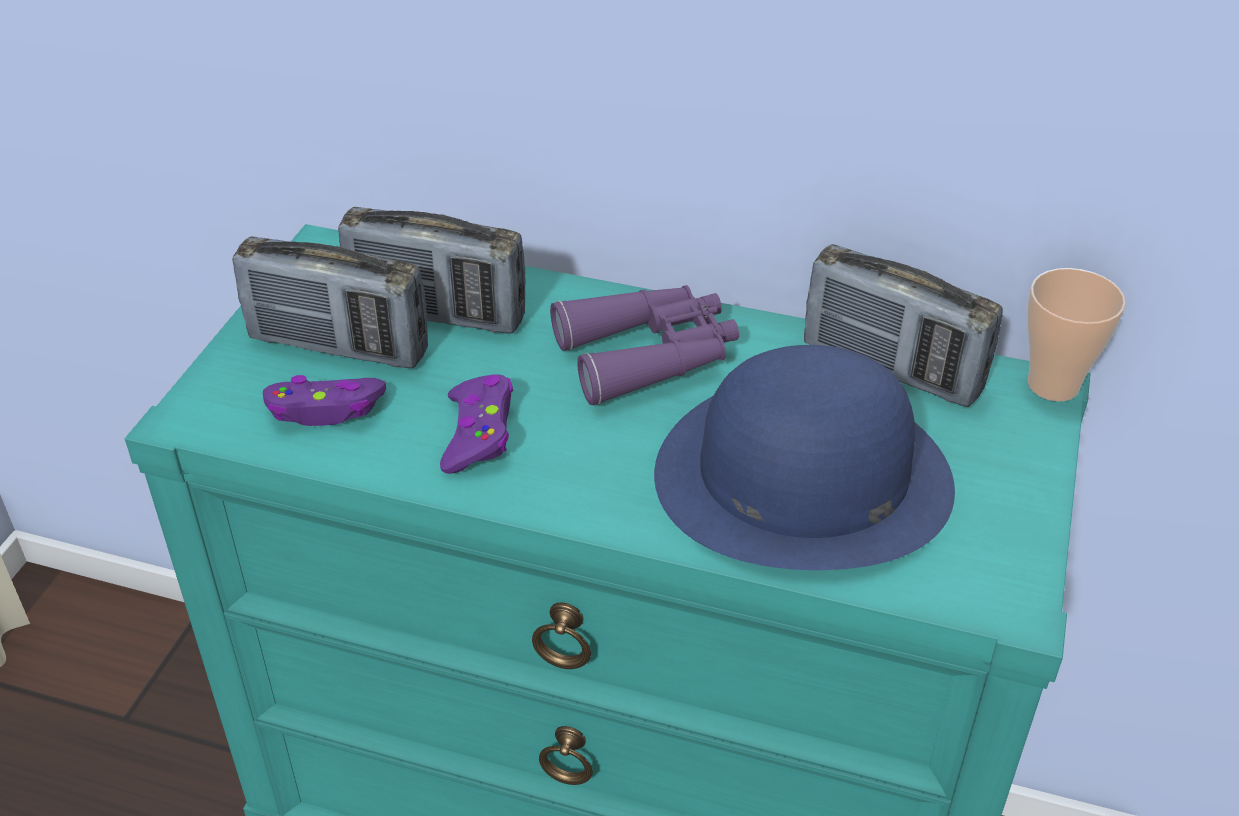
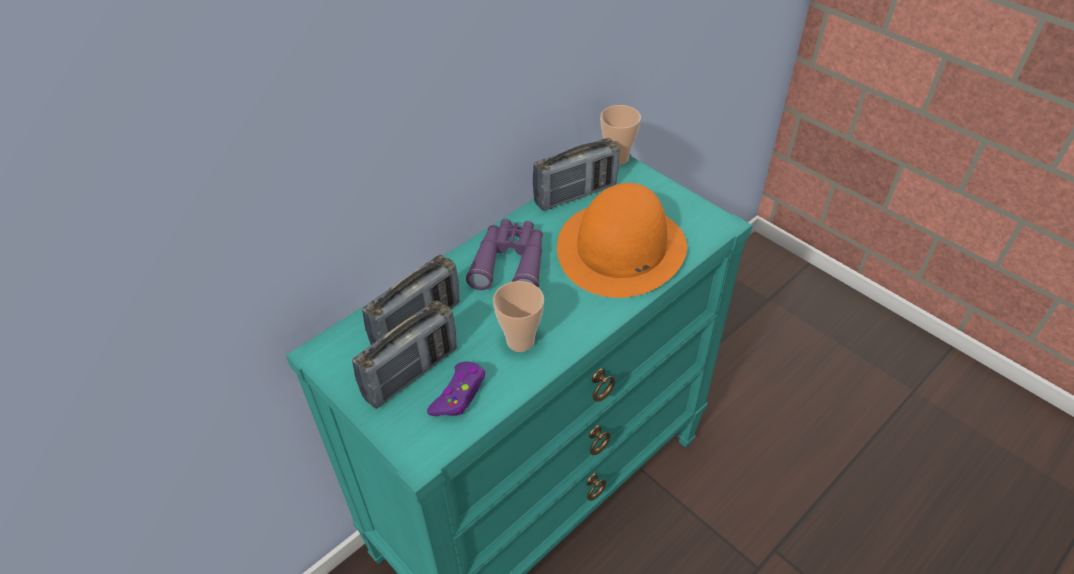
camera: 60 degrees left, 5 degrees up
purple game controller [440,374,513,474] -> cup [493,281,544,352]
blue hat [654,345,955,570] -> orange hat [557,183,687,298]

